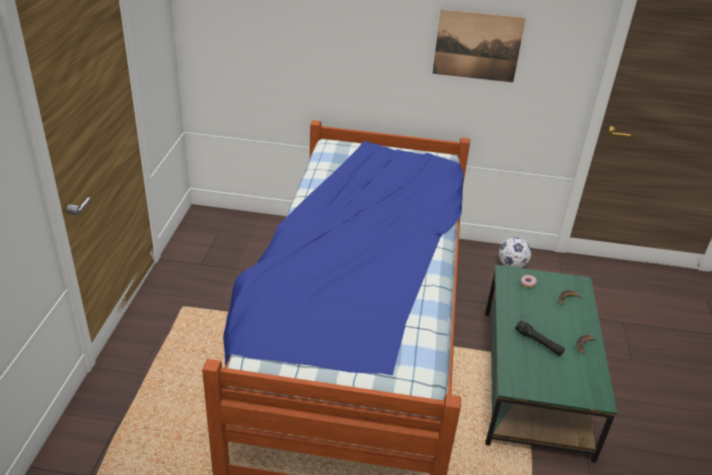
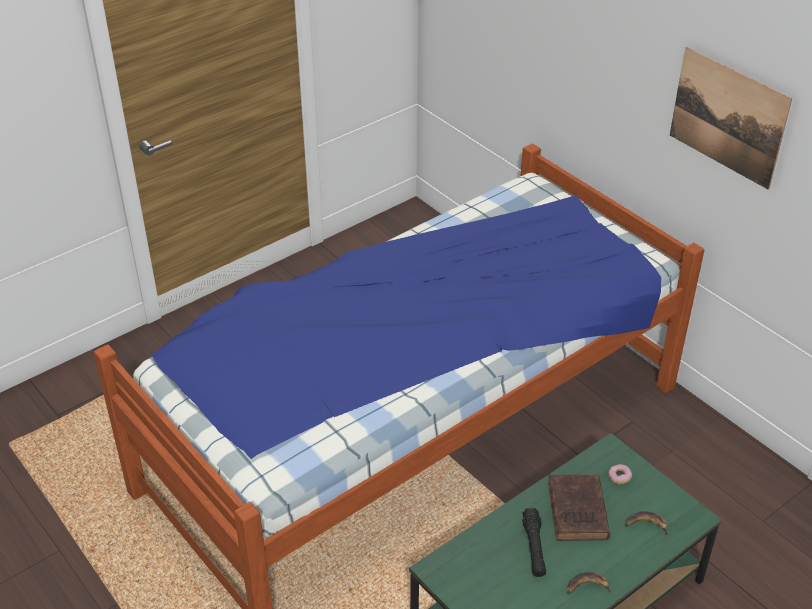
camera: 45 degrees right, 5 degrees up
football [499,237,531,268] -> none
none -> brown book [548,474,610,541]

